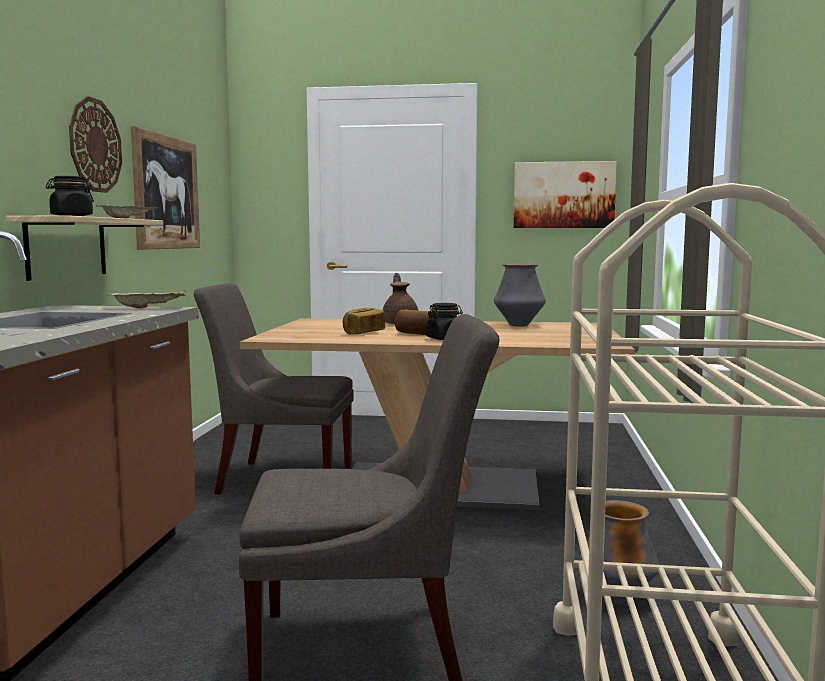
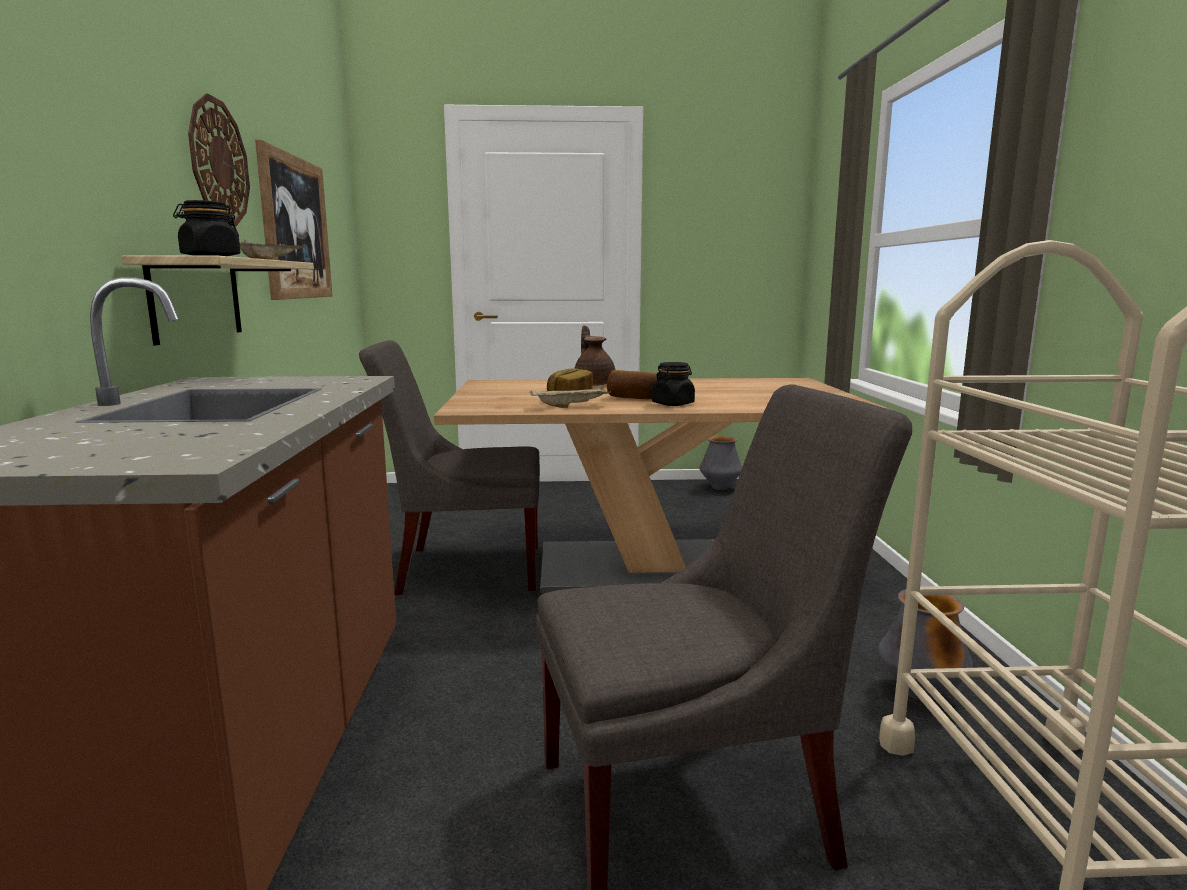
camera: 10 degrees left, 5 degrees up
beige tray [106,290,187,308] -> beige tray moved to [529,386,611,408]
vase [494,264,546,327] -> vase moved to [700,436,742,490]
picture [514,161,617,228] -> none

